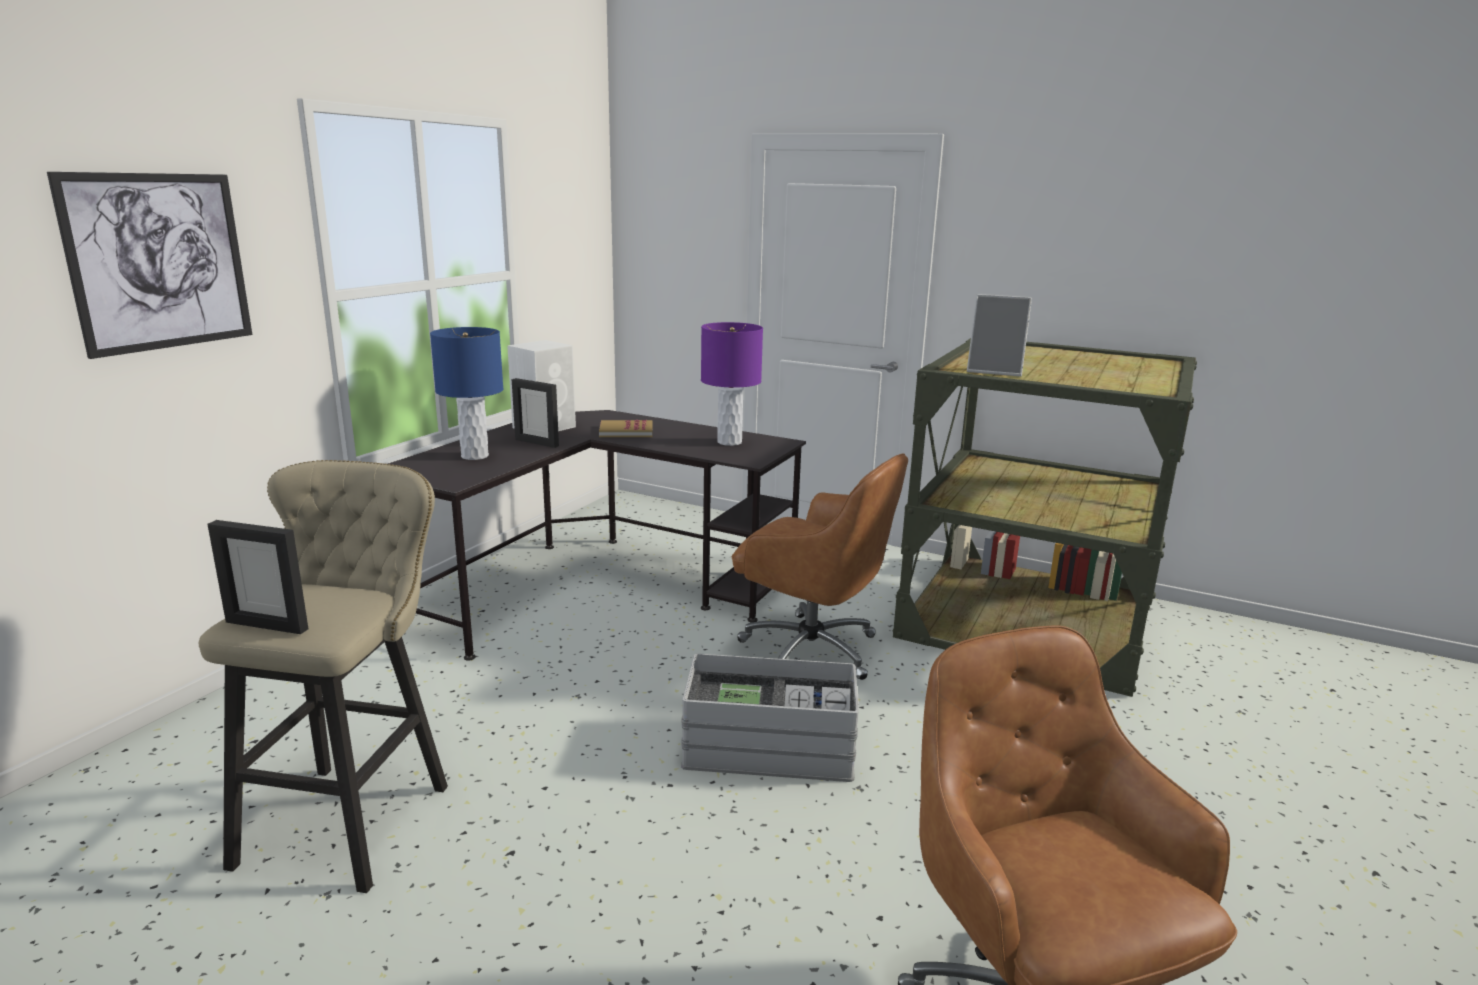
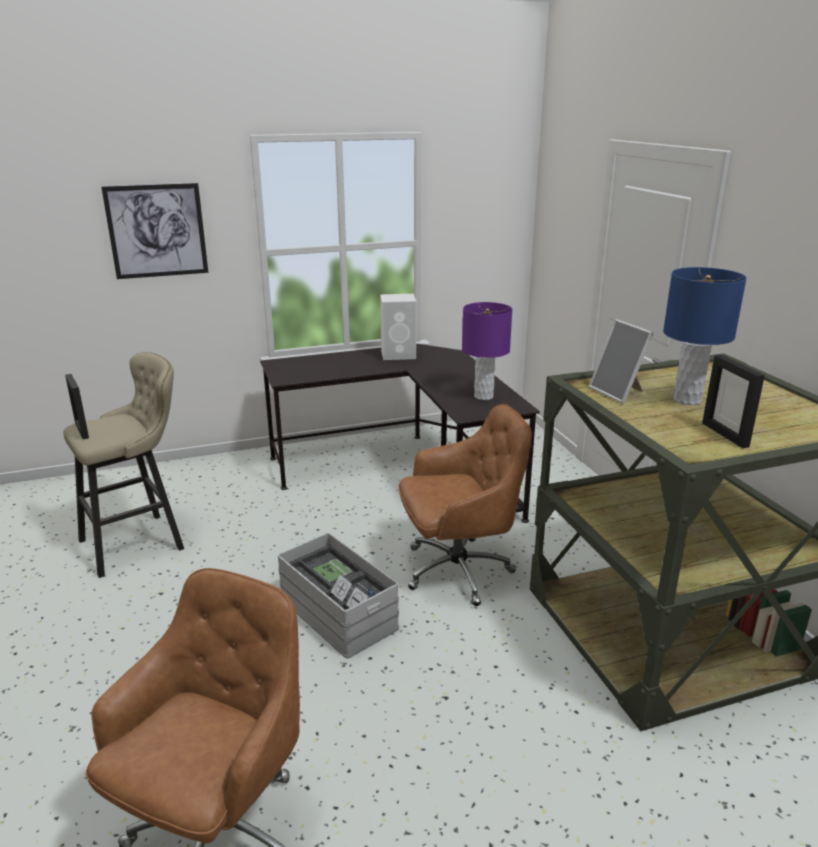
camera: 45 degrees right, 5 degrees up
blue table lamp [430,327,503,460] -> blue table lamp moved to [663,267,747,405]
picture frame [512,378,559,448] -> picture frame moved to [702,355,765,448]
book [599,420,653,437] -> none
brown office chair [732,454,908,680] -> brown office chair turned 90 degrees counterclockwise [399,404,532,606]

